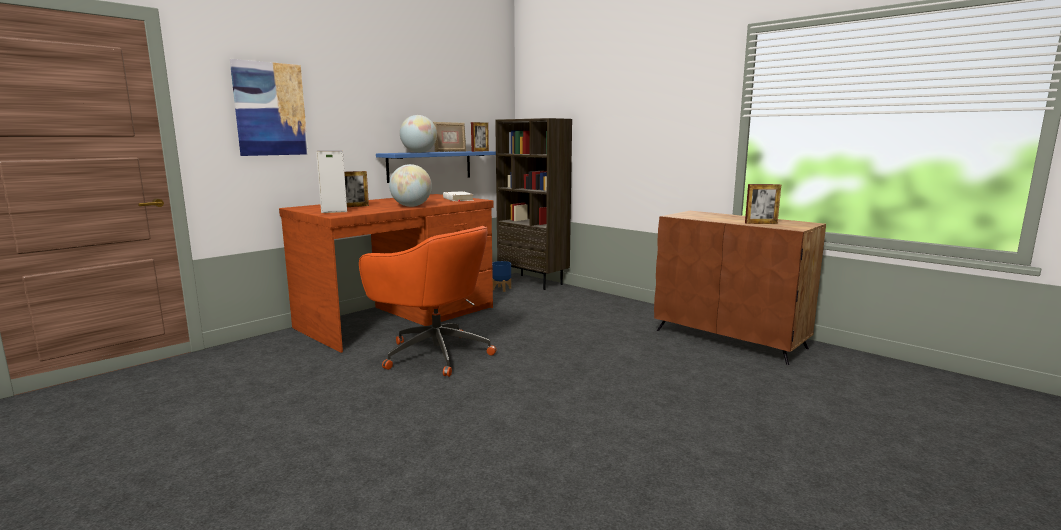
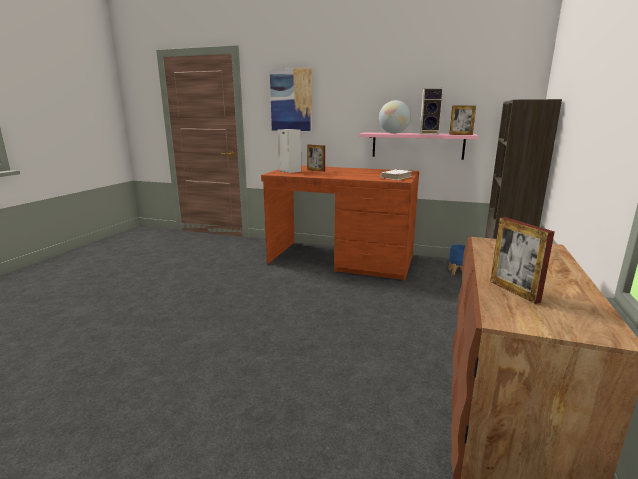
camera: 65 degrees right, 5 degrees up
orange office chair [359,226,496,377] -> none
blue shelf [376,151,496,183] -> pink shelf [359,132,478,160]
globe [389,164,432,207] -> none
picture frame [433,122,466,152] -> speaker [420,88,443,134]

